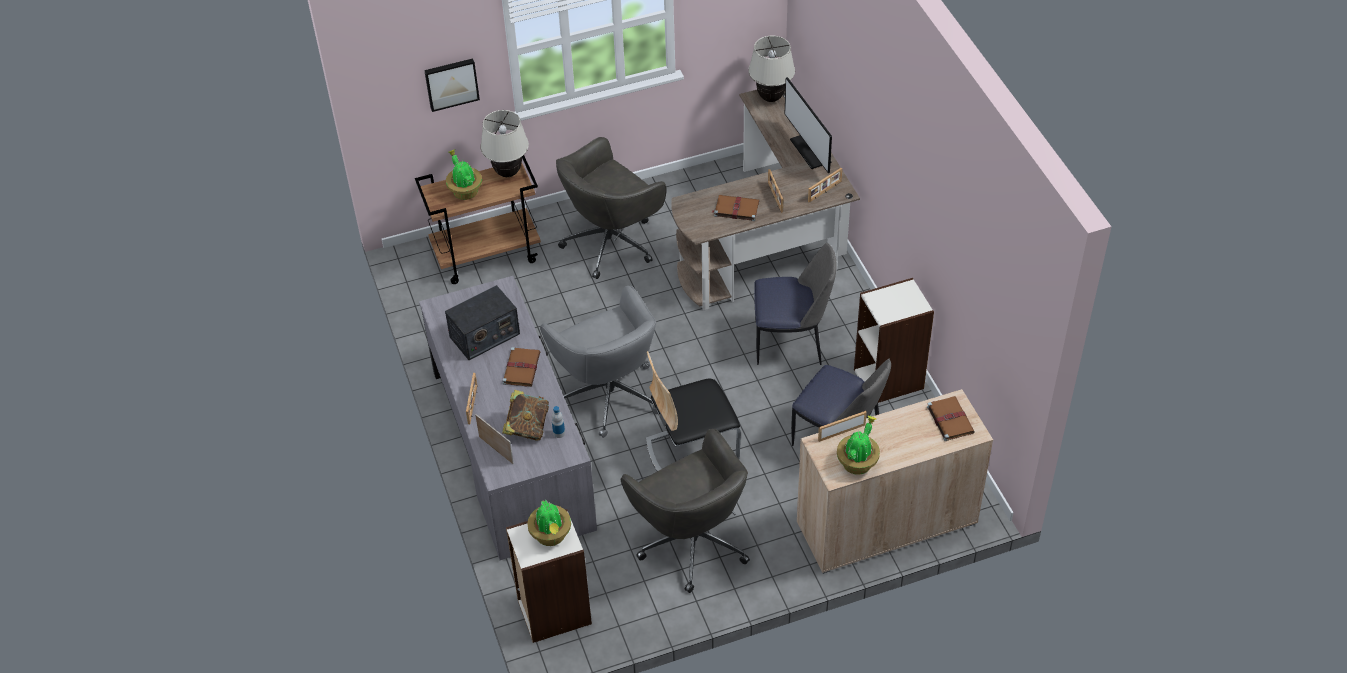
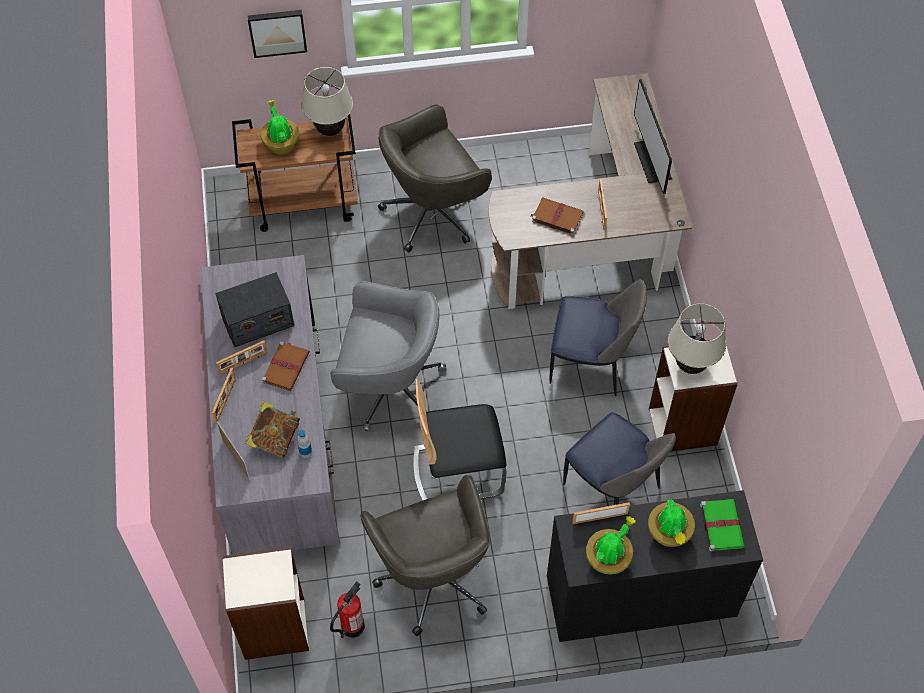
camera: 10 degrees right, 10 degrees up
potted plant [527,500,571,546] -> potted plant moved to [648,498,695,547]
grey office chair [540,286,658,438] -> grey office chair turned 60 degrees counterclockwise [330,281,447,432]
beige table lamp [748,36,795,102] -> beige table lamp moved to [668,303,726,374]
beige cabinet [797,389,993,574] -> black cabinet [547,490,763,642]
picture frame [808,168,842,202] -> picture frame moved to [216,340,267,375]
brown book [927,396,975,441] -> green book [700,499,745,551]
none -> fire extinguisher [330,582,365,638]

